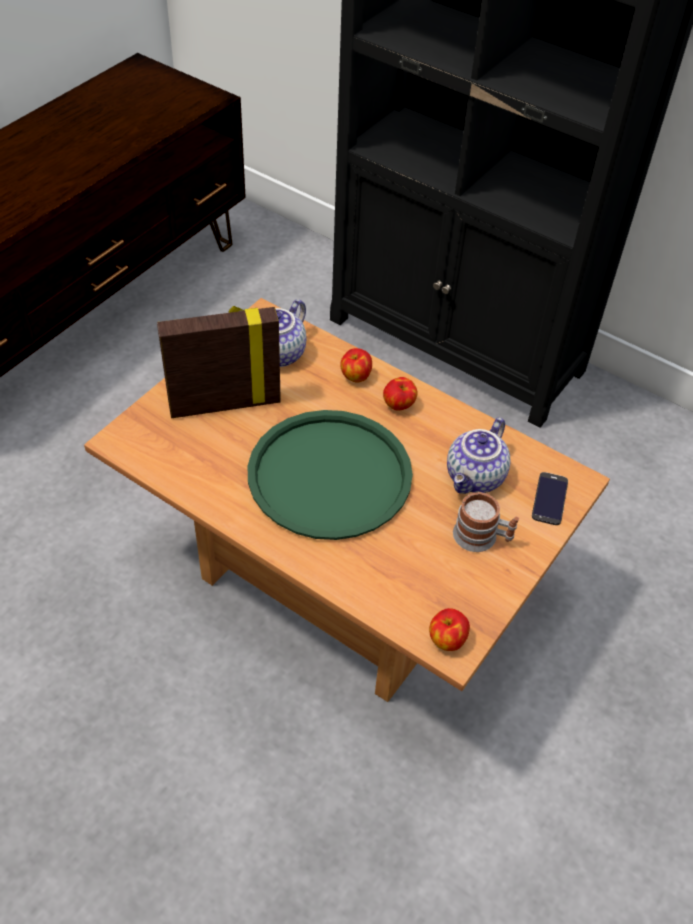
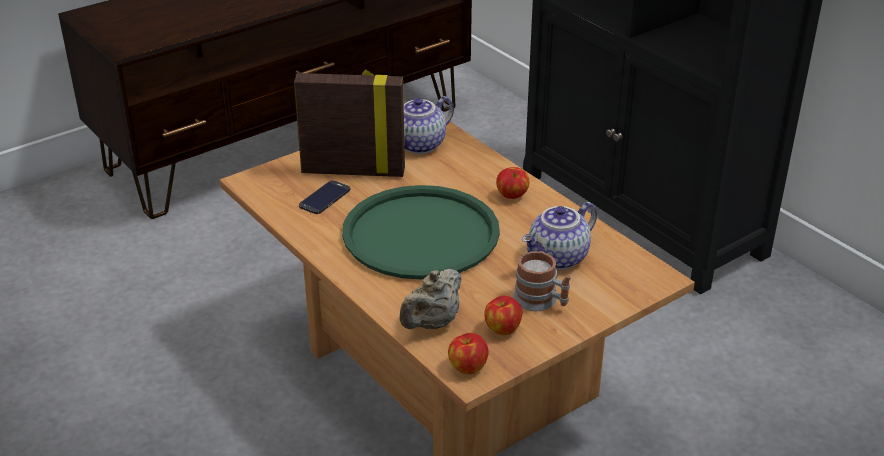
camera: 20 degrees right, 15 degrees down
apple [340,348,372,383] -> apple moved to [484,296,522,335]
phone [532,472,568,525] -> phone moved to [299,180,350,214]
none -> beige teapot [399,269,461,329]

